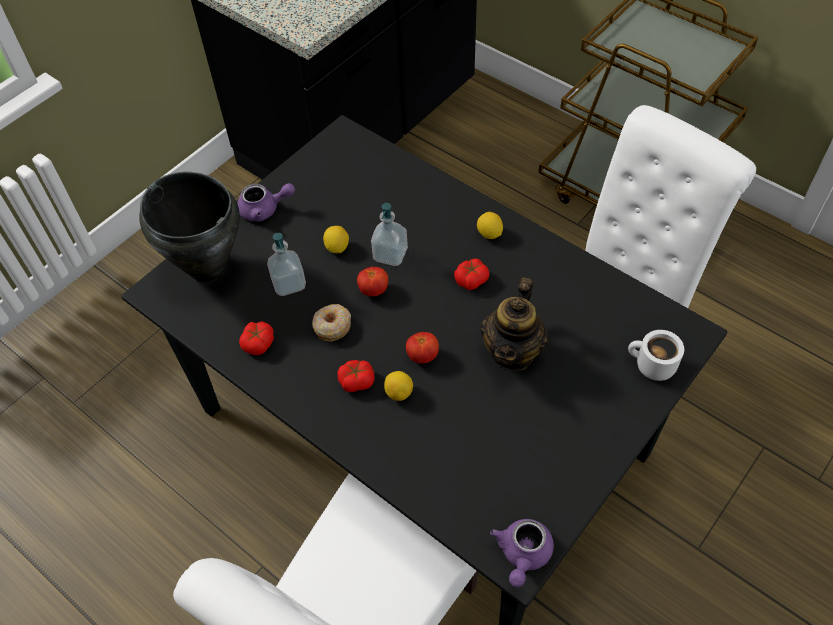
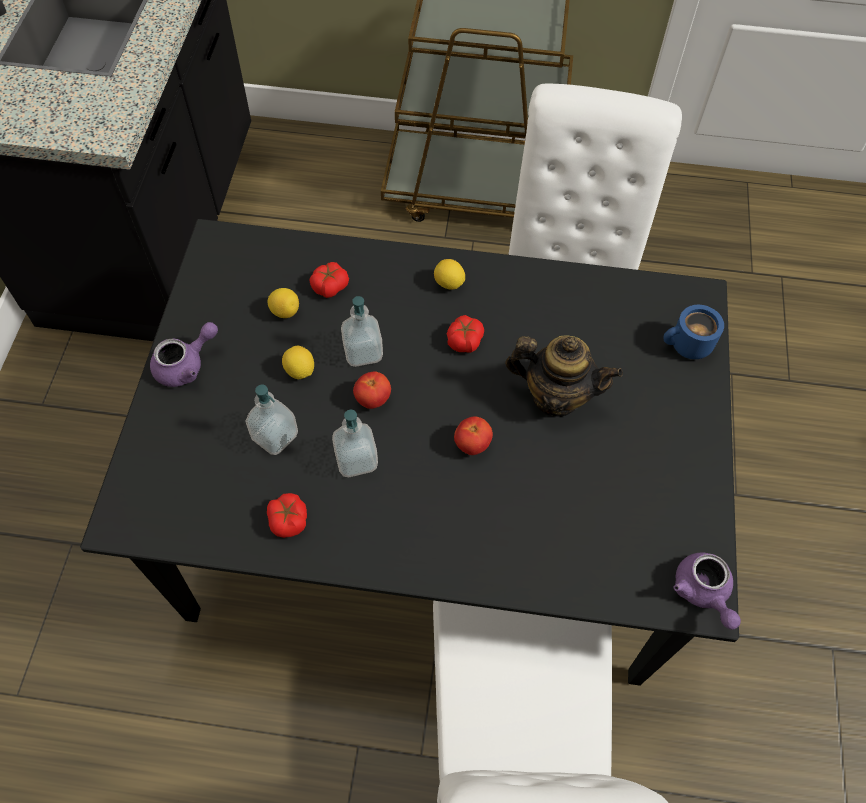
camera: 35 degrees left, 5 degrees up
black cooking pot [139,172,240,283] -> none
donut [312,304,351,342] -> soap dispenser [332,410,378,477]
tomato [338,360,375,392] -> tomato moved to [309,262,349,298]
lemon [384,371,413,401] -> lemon moved to [268,288,299,318]
teapot [481,277,548,371] -> teapot turned 60 degrees counterclockwise [505,335,623,417]
white mug [628,330,684,381] -> blue mug [663,305,724,359]

